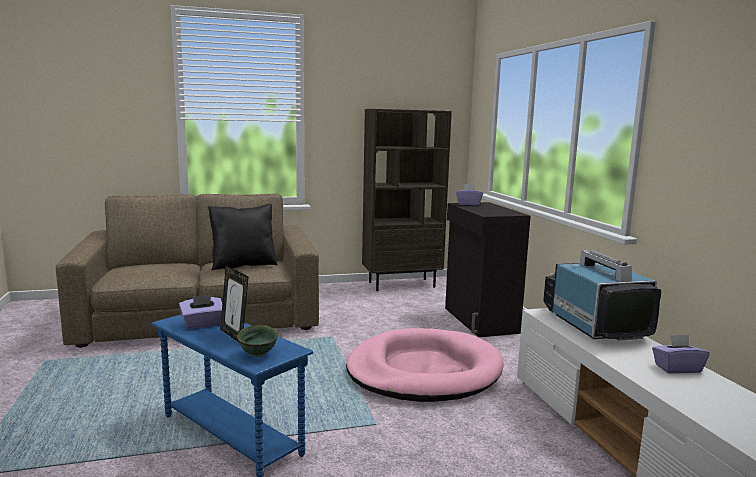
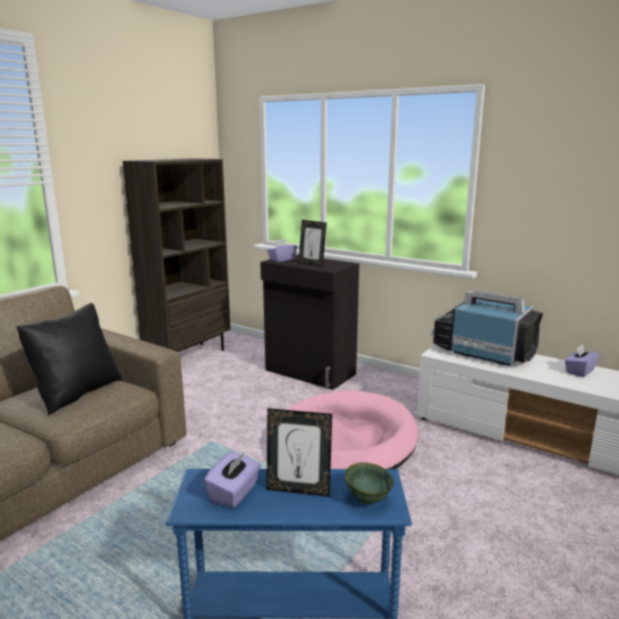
camera: 40 degrees left, 5 degrees up
none -> picture frame [299,220,327,267]

